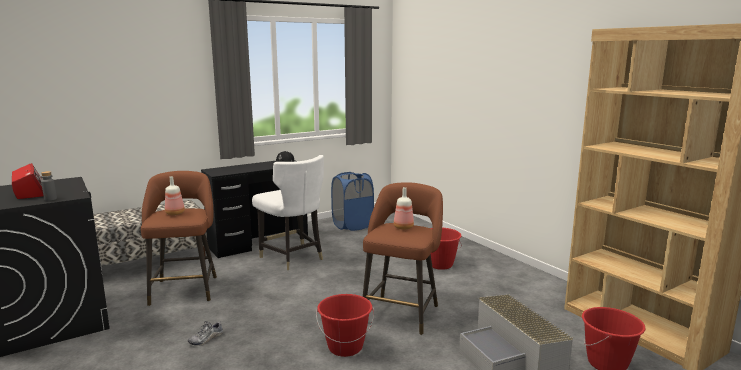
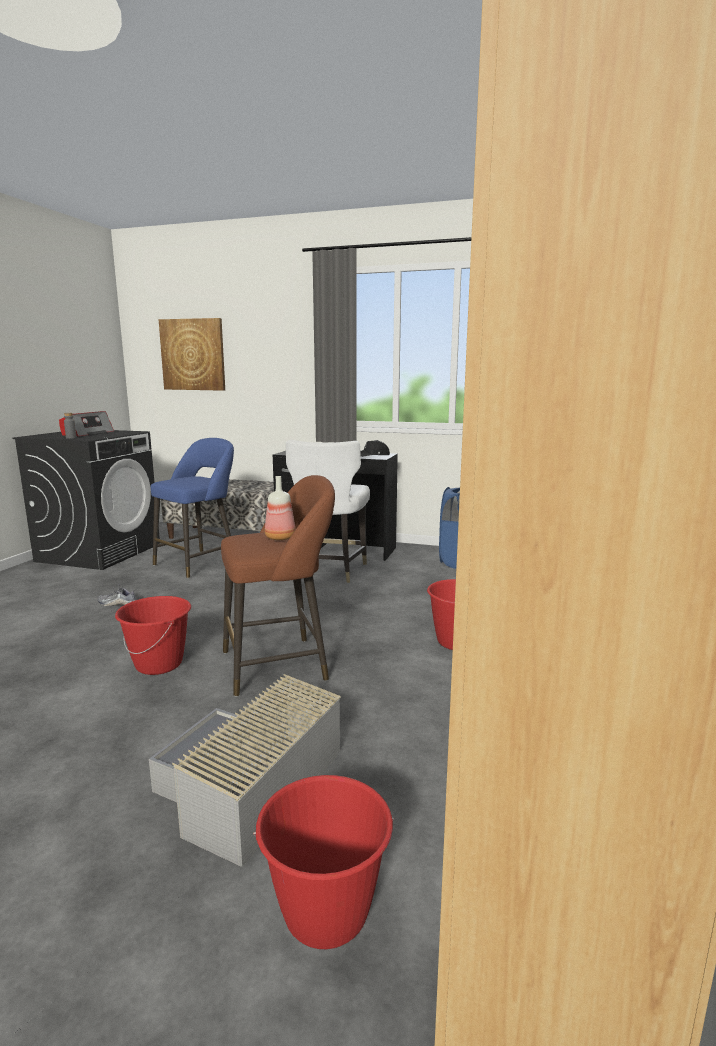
camera: 50 degrees right, 0 degrees up
brown stool [141,171,217,306] -> blue stool [151,438,234,578]
bottle [165,176,185,215] -> none
none -> picture [159,318,225,391]

